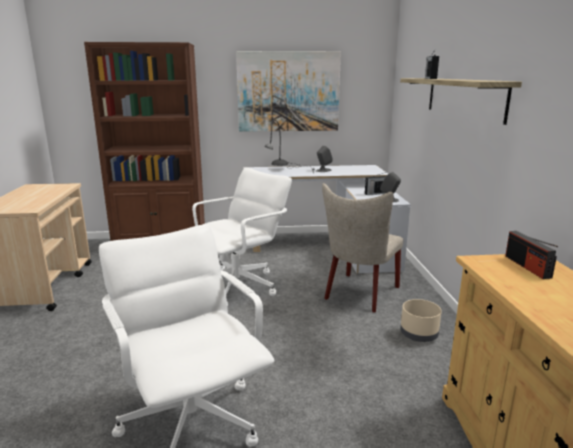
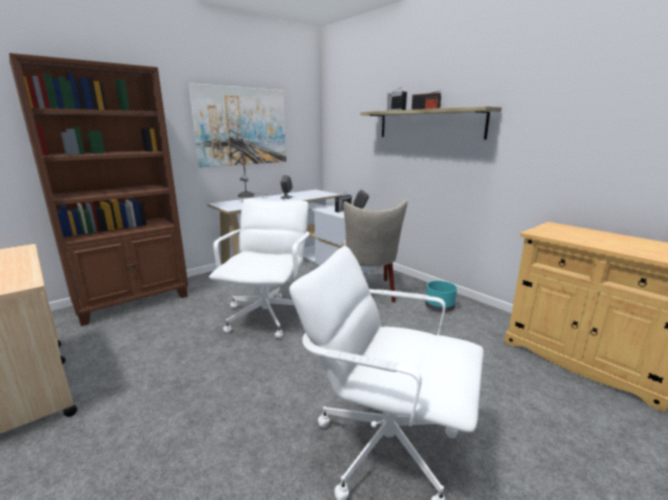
camera: 35 degrees left, 0 degrees up
beige planter [400,299,442,342] -> turquoise planter [425,281,457,312]
radio [505,231,558,279] -> radio moved to [412,91,441,110]

